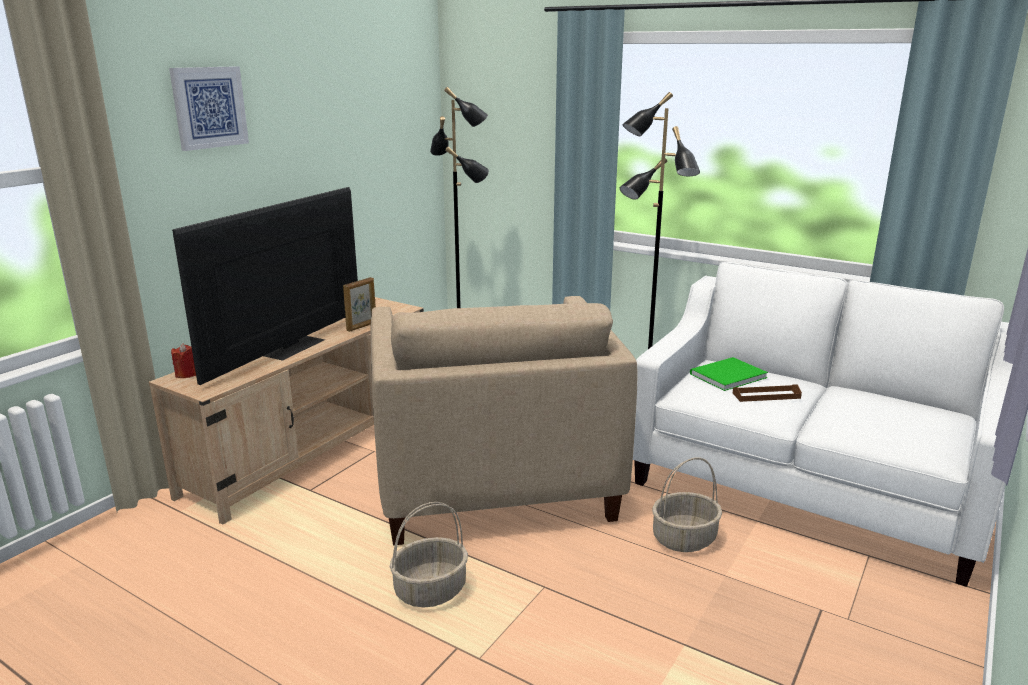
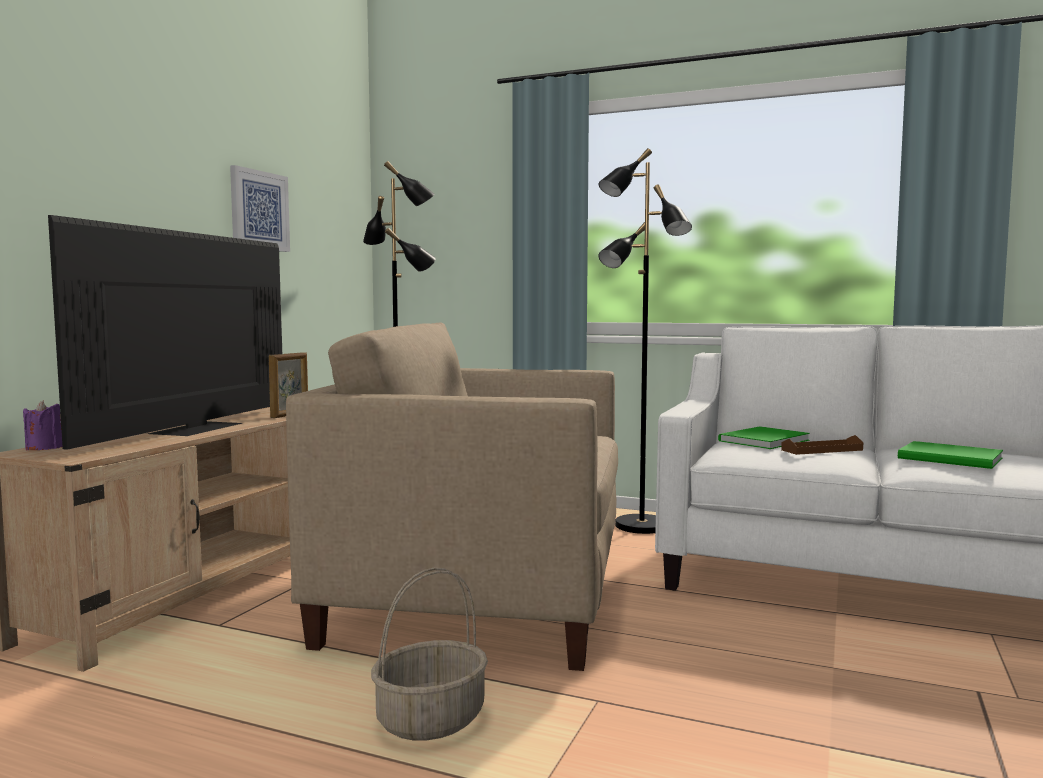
camera: 10 degrees left, 15 degrees down
picture [169,66,249,151] -> picture moved to [230,165,290,252]
red candle [171,343,196,378] -> purple candle [23,401,62,450]
beige armchair [370,296,638,545] -> beige armchair turned 120 degrees clockwise [286,323,618,671]
basket [652,457,722,552] -> none
none -> green book [898,441,1003,469]

